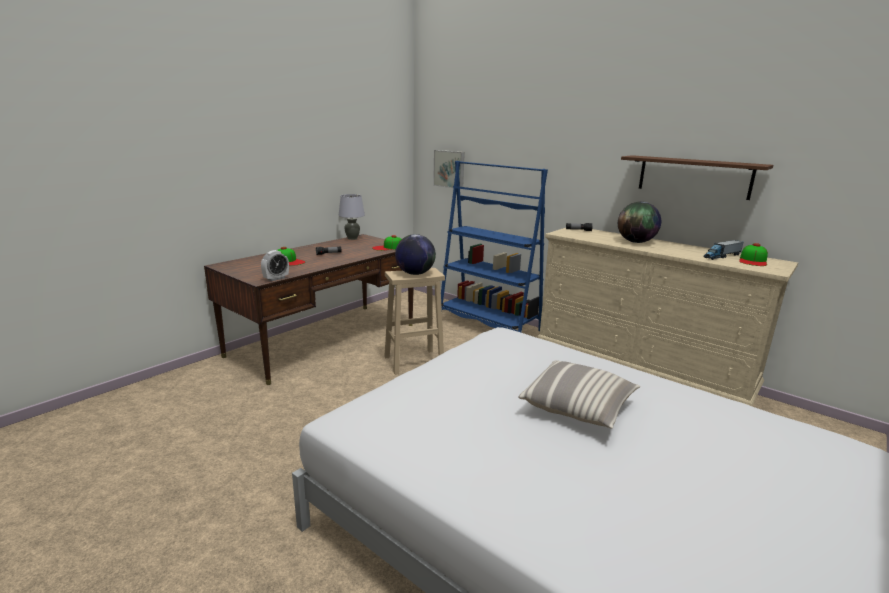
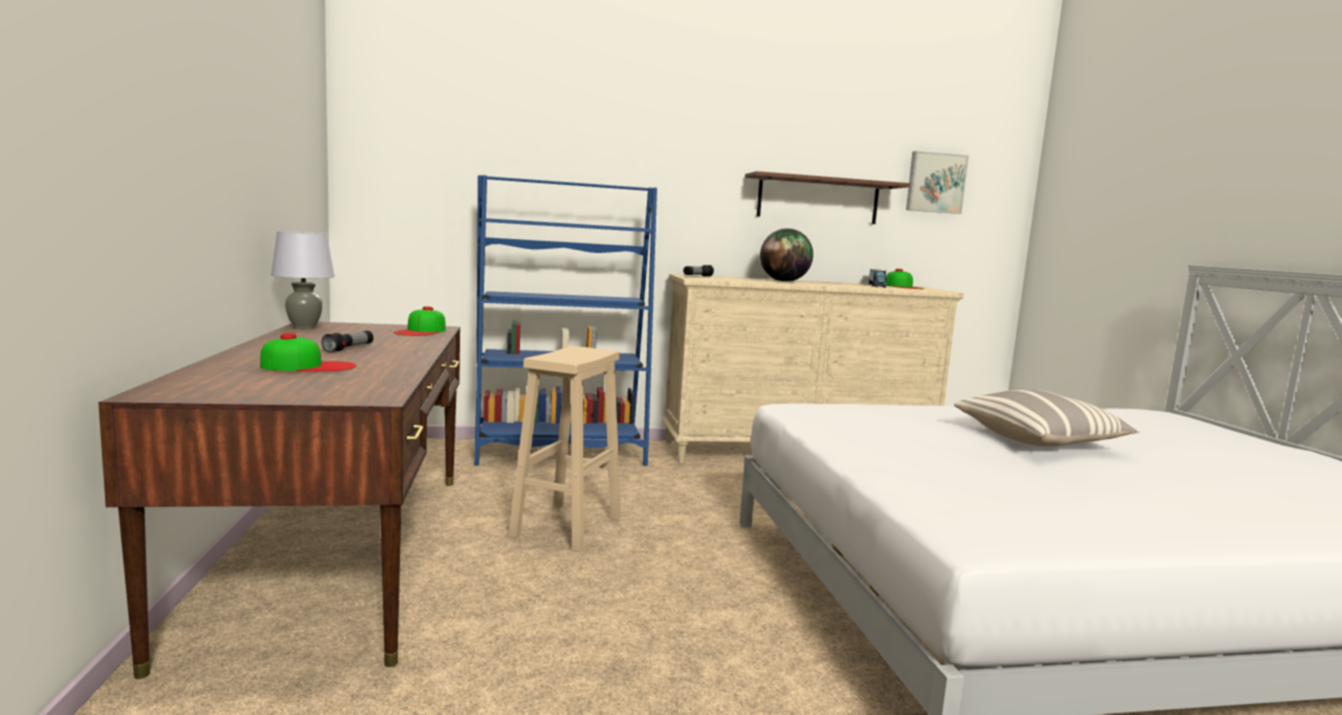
camera: 50 degrees left, 10 degrees down
alarm clock [261,250,289,281] -> none
globe [395,234,436,275] -> none
picture [433,150,465,188] -> picture moved to [906,151,969,214]

